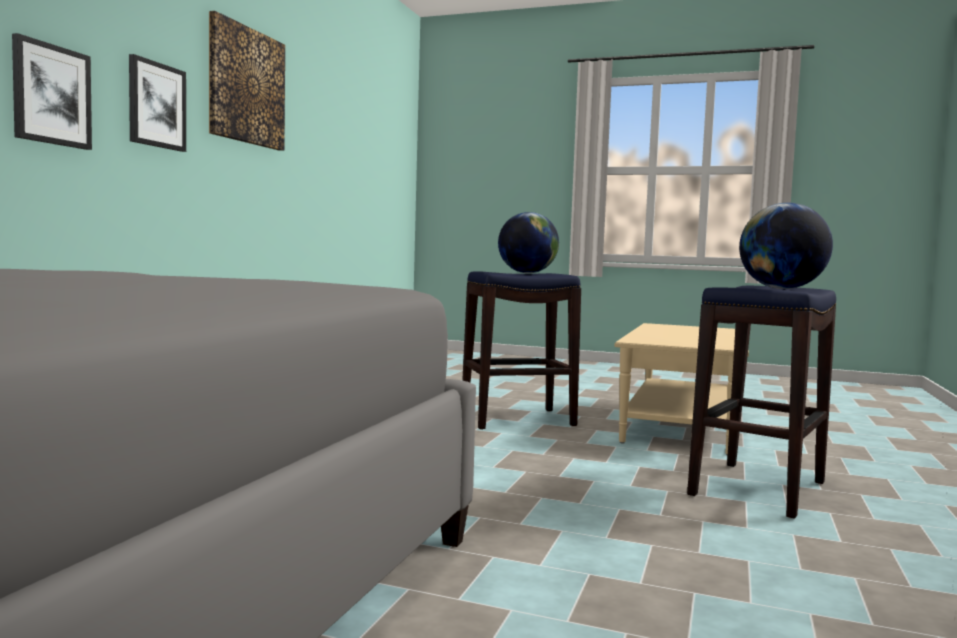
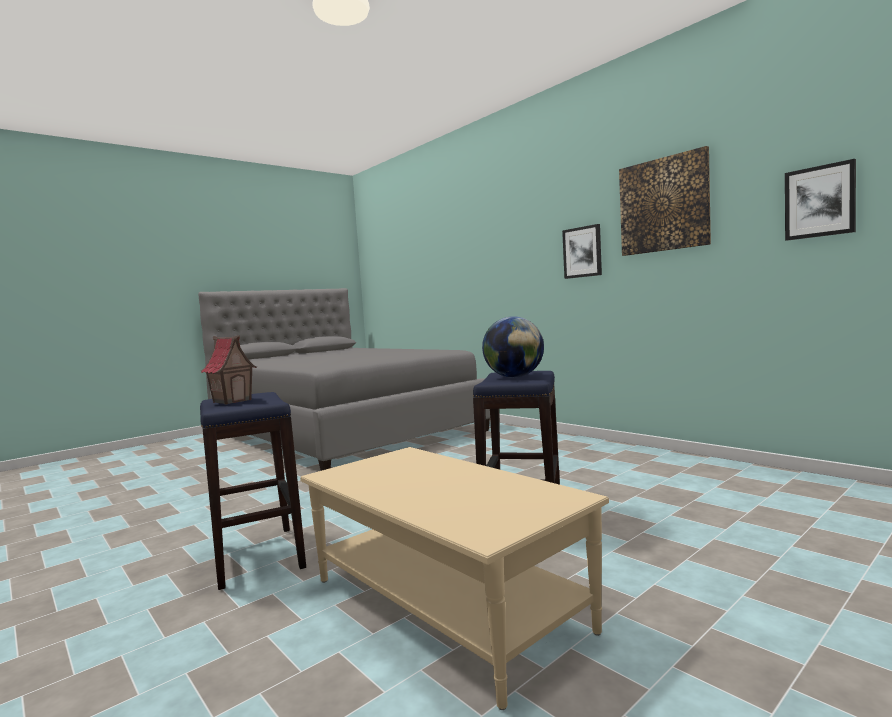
camera: 120 degrees right, 0 degrees up
picture [12,33,92,150] -> picture moved to [785,159,856,241]
globe [739,203,833,289] -> toy house [201,335,257,405]

